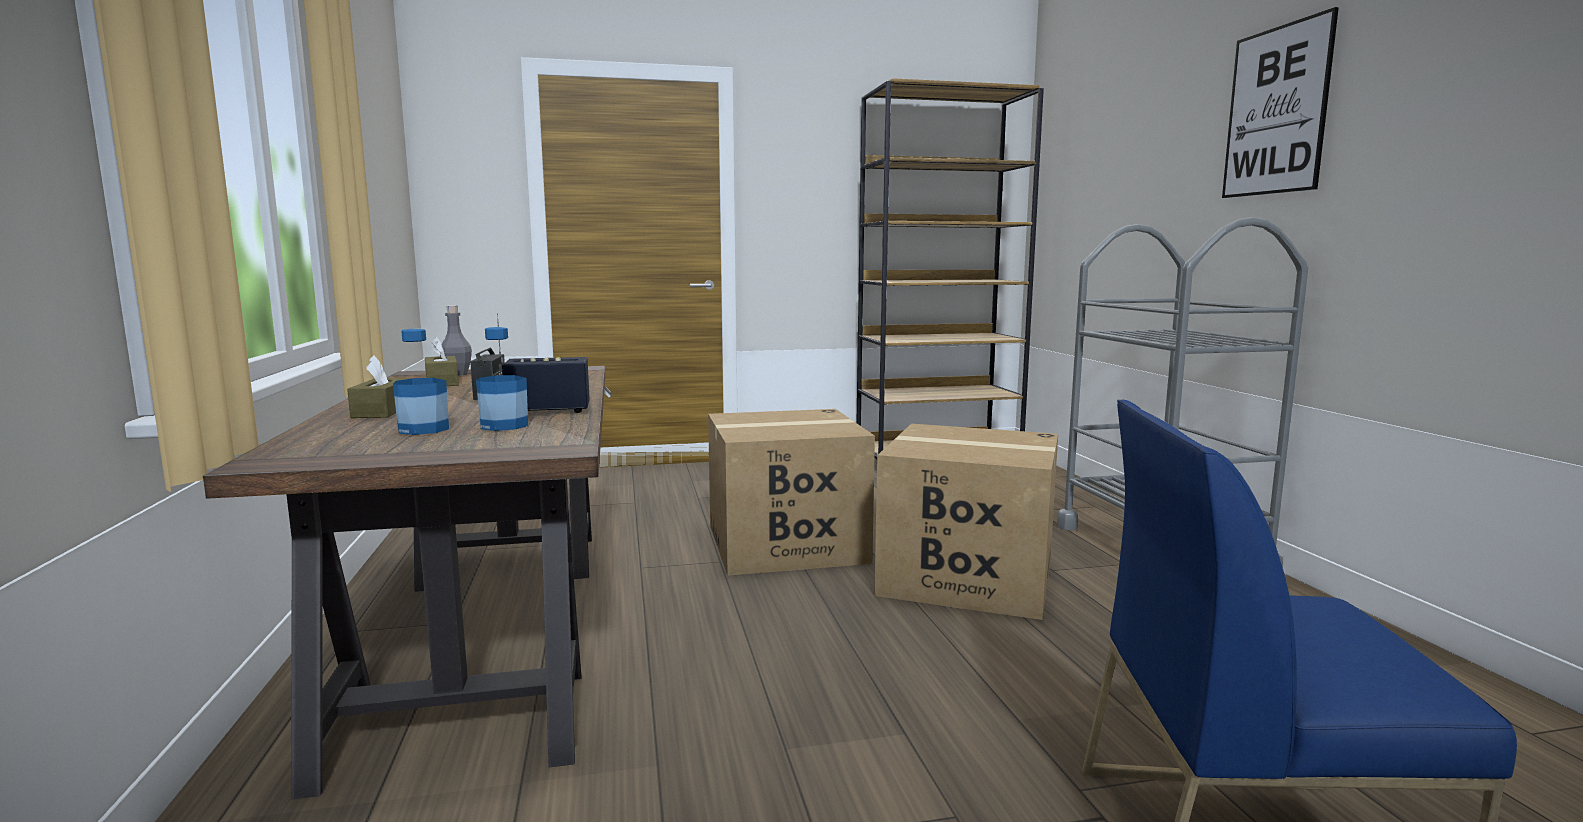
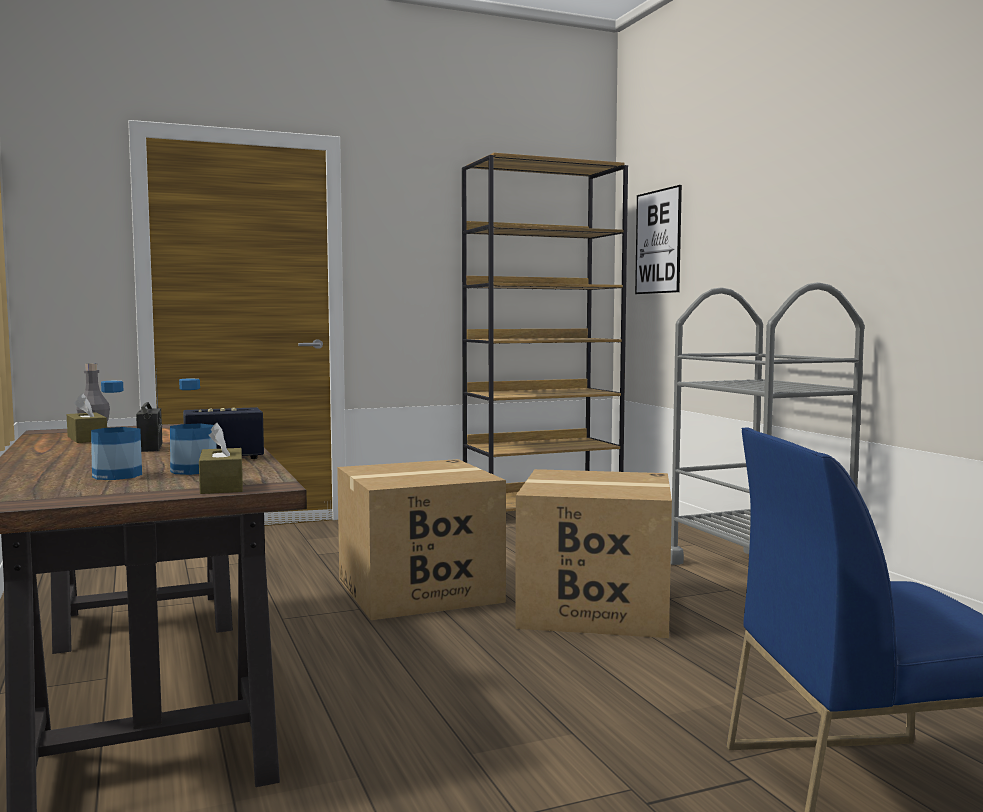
camera: 10 degrees left, 5 degrees down
brown tissue box [347,356,409,418] -> brown tissue box moved to [199,423,243,494]
picture [1222,7,1339,198] -> picture moved to [635,185,682,294]

